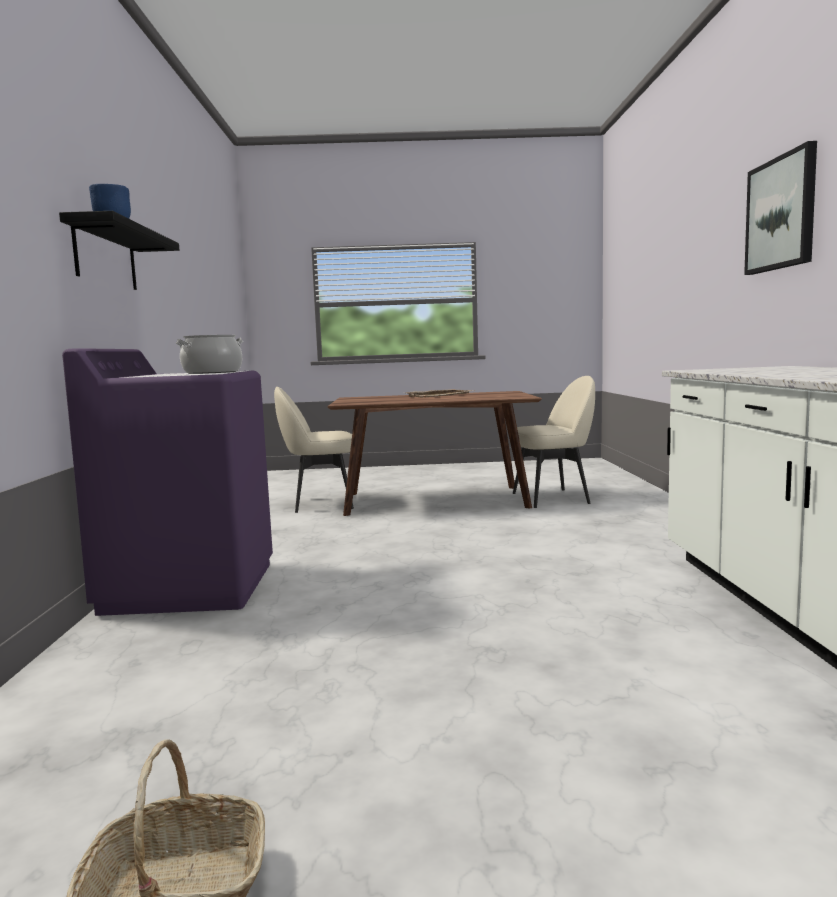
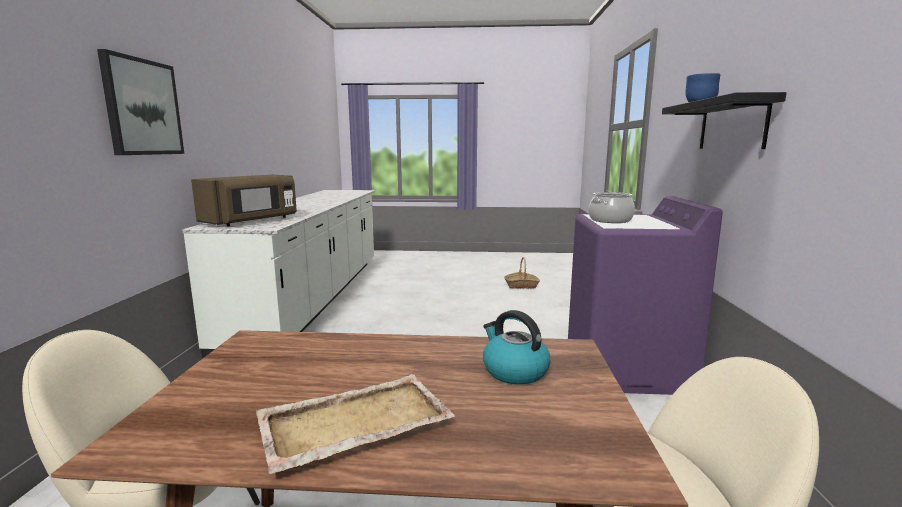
camera: 175 degrees left, 5 degrees up
none -> brown microwave [191,175,297,226]
none -> kettle [483,310,550,385]

